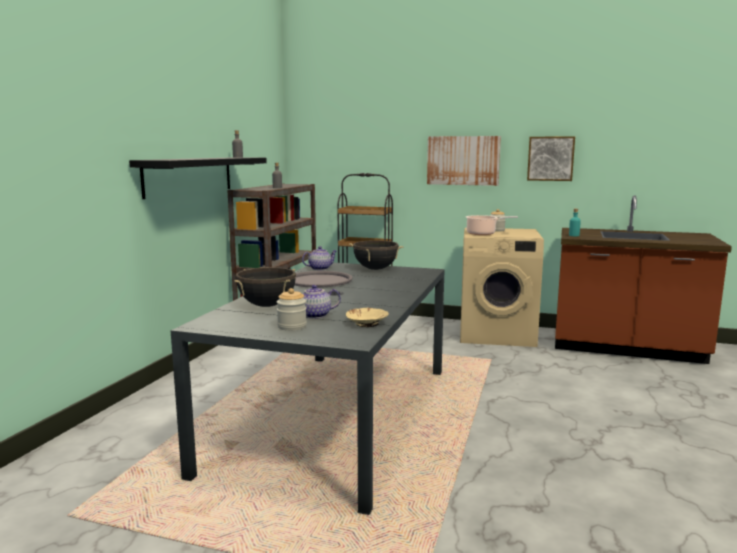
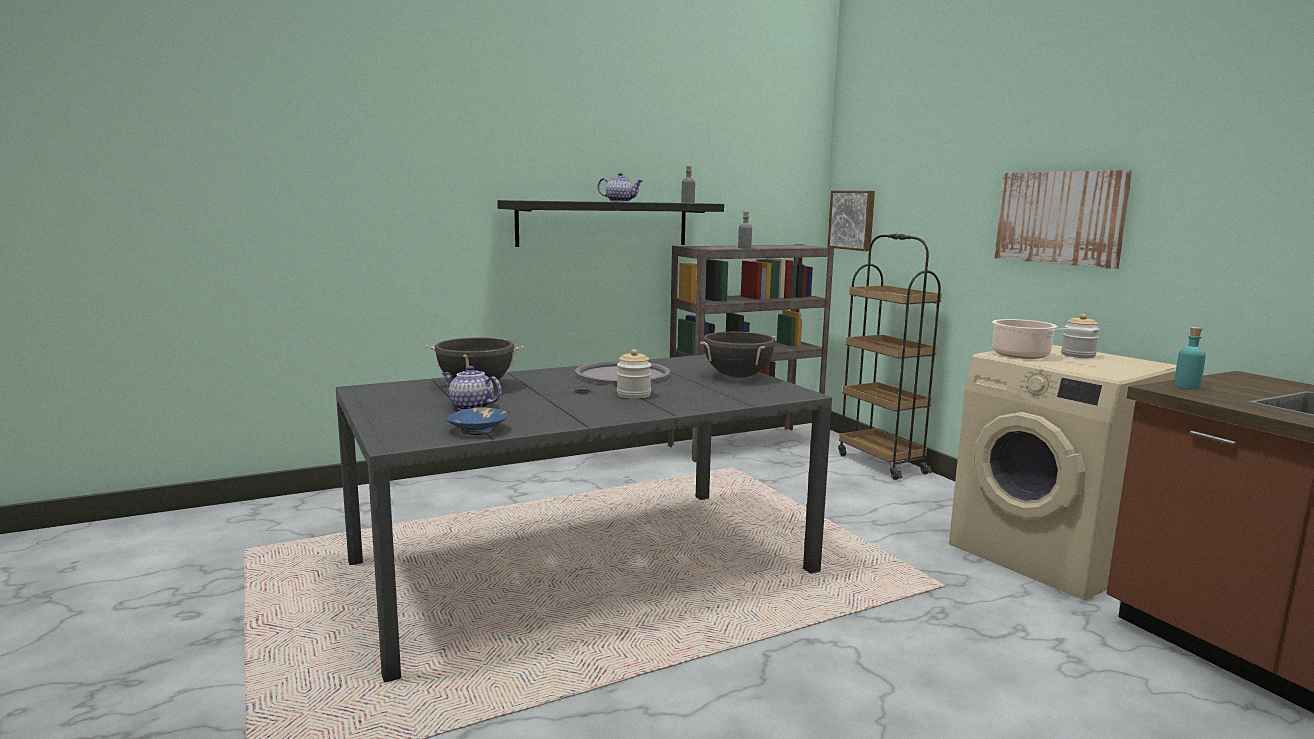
camera: 45 degrees right, 0 degrees up
jar [277,288,307,331] -> jar moved to [617,349,651,399]
teapot [302,246,337,270] -> teapot moved to [598,173,643,202]
beige bowl [346,308,389,327] -> blue bowl [446,407,508,435]
picture [527,136,575,181] -> picture moved to [827,191,875,251]

